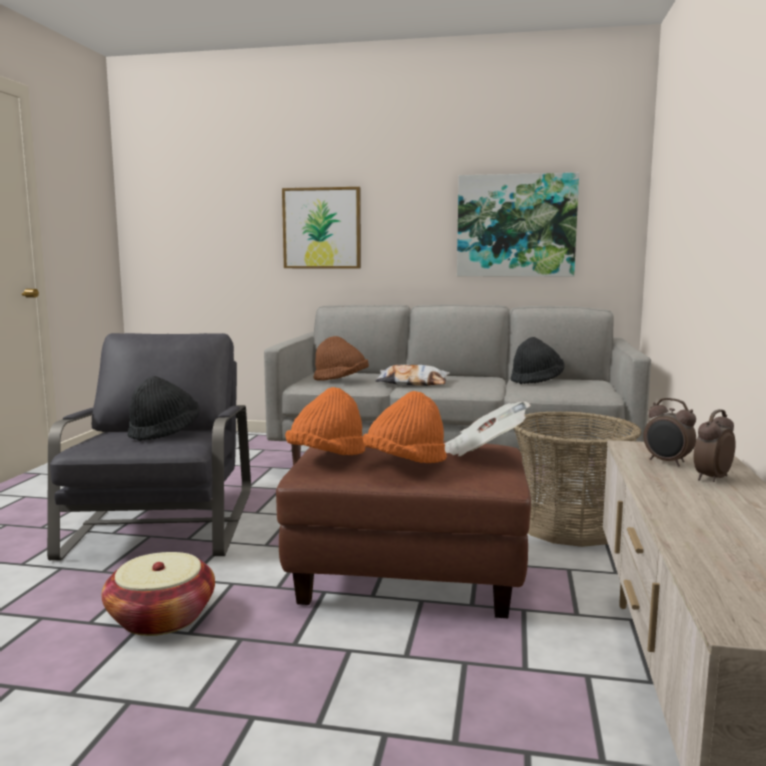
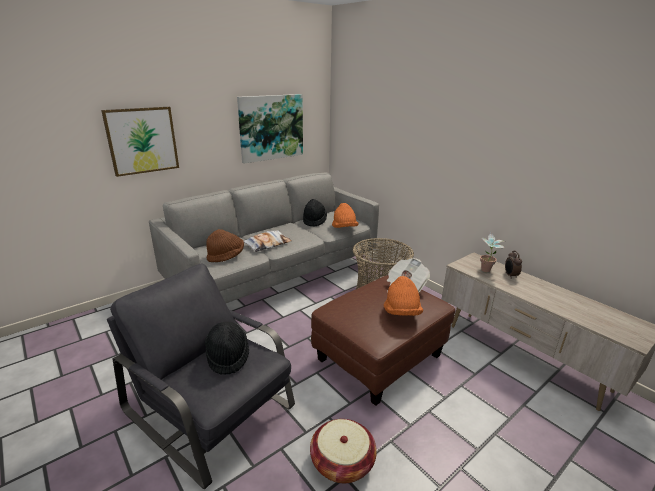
camera: 50 degrees left, 15 degrees up
orange hat [285,387,365,455] -> orange hat moved to [332,203,359,228]
alarm clock [643,398,696,467] -> potted plant [480,232,505,272]

